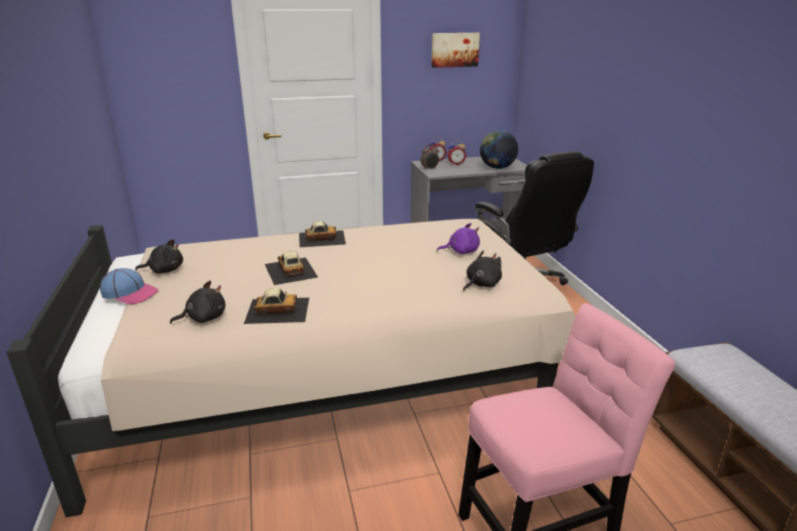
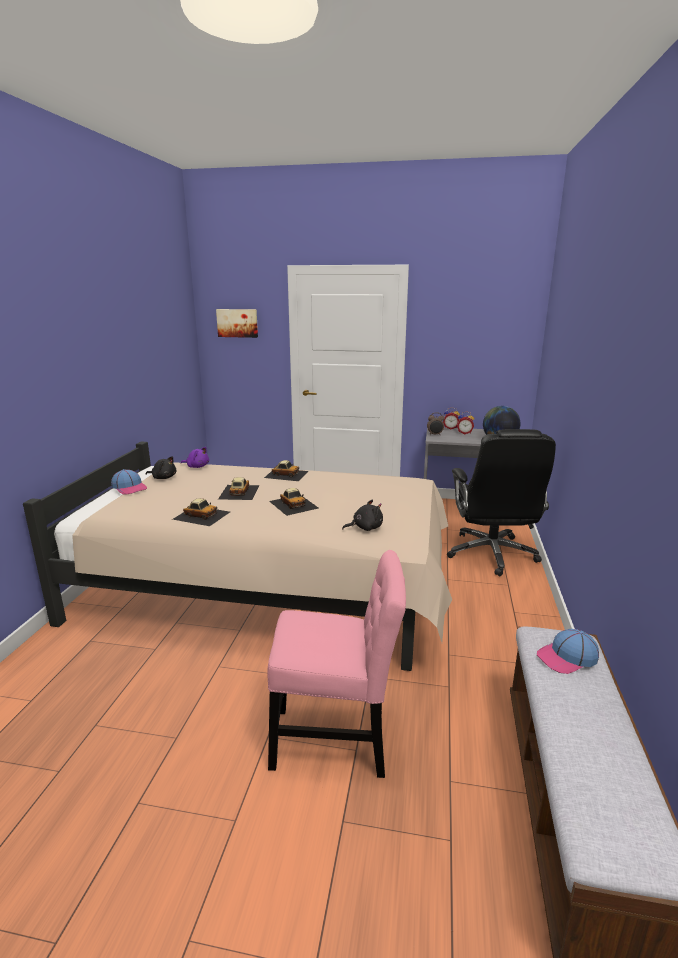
camera: 25 degrees right, 5 degrees down
black plush toy [170,281,225,324] -> none
picture [431,33,480,68] -> picture moved to [216,309,258,338]
purple plush toy [437,223,480,254] -> purple plush toy moved to [181,447,209,468]
none -> toy car [269,488,318,516]
none -> cap [537,629,599,674]

